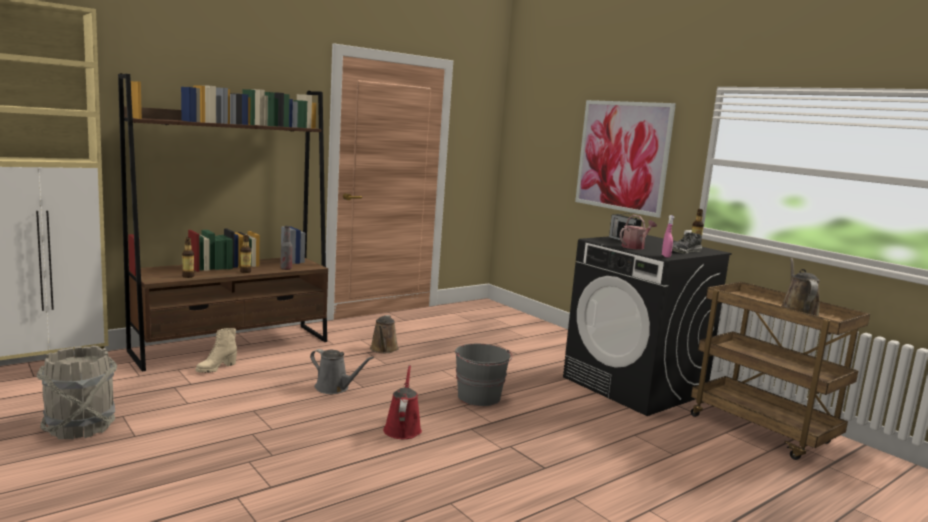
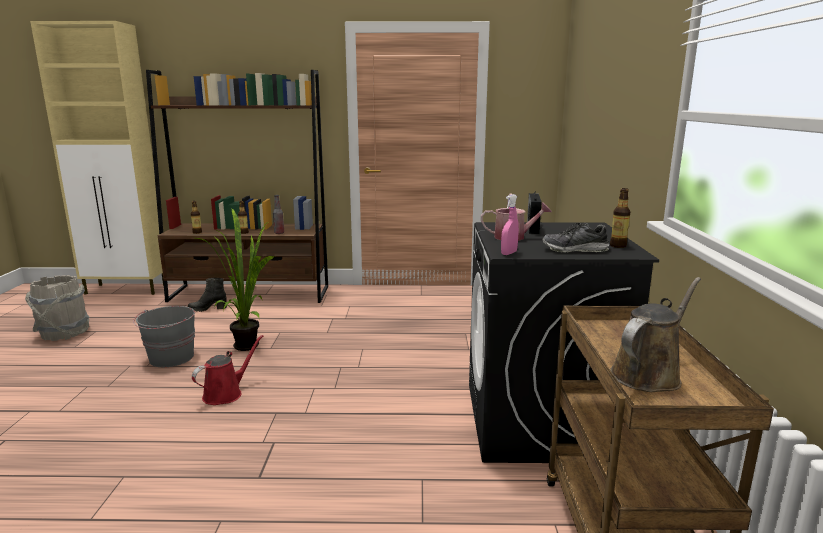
camera: 40 degrees right, 5 degrees up
beige boot [195,328,237,373] -> black boot [188,278,227,312]
grey watering can [310,349,374,394] -> potted plant [196,209,275,351]
brown watering can [370,315,399,353] -> none
grey bucket [455,344,512,406] -> grey bucket moved to [133,306,195,367]
picture [575,100,676,218] -> none

